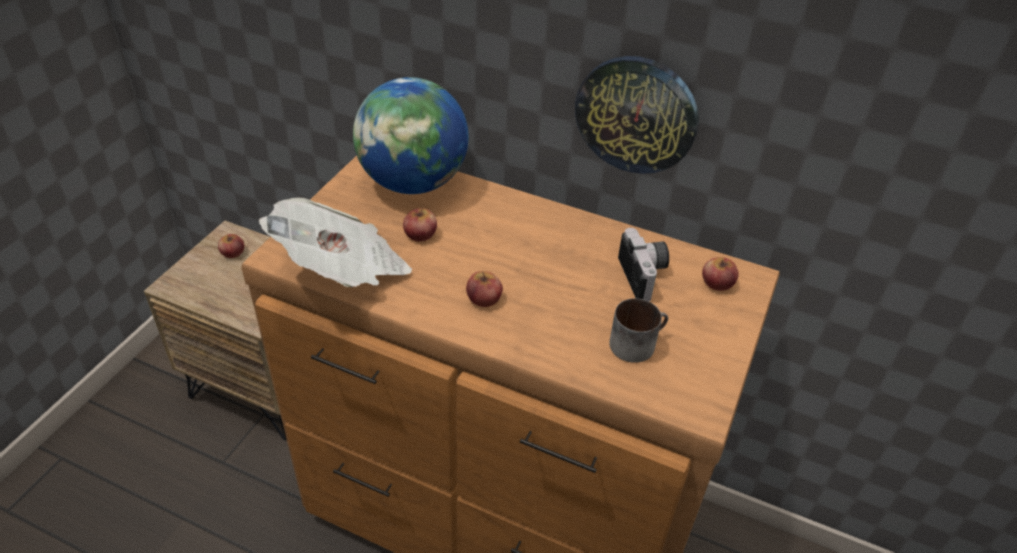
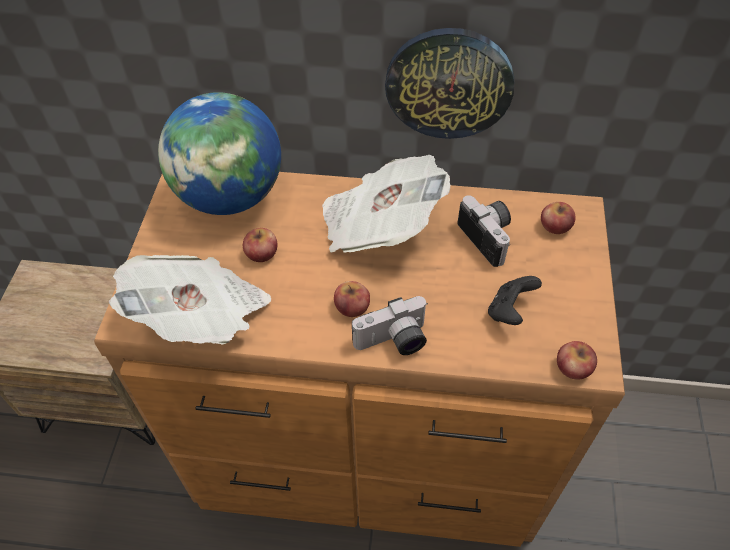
camera: 15 degrees left, 10 degrees up
apple [218,234,244,258] -> apple moved to [557,341,597,380]
mug [609,298,668,363] -> black game controller [488,276,542,325]
none -> newspaper [322,155,451,253]
none -> camera [352,296,428,355]

